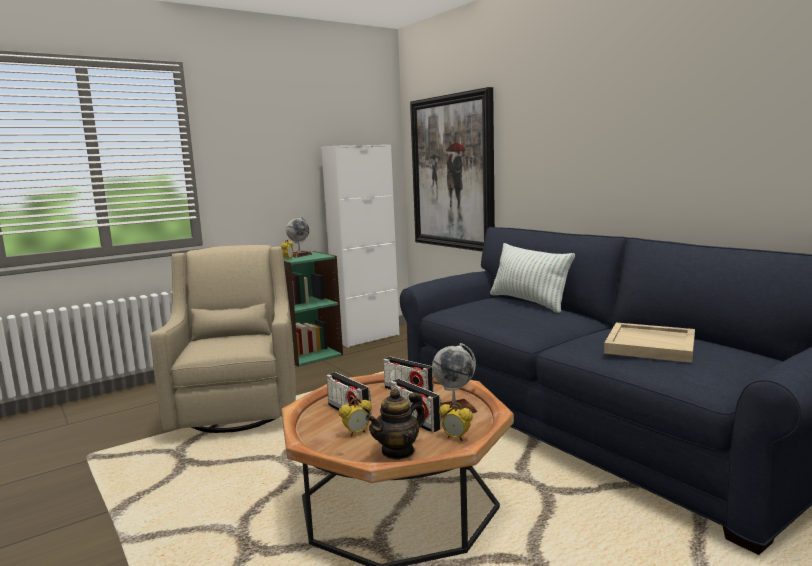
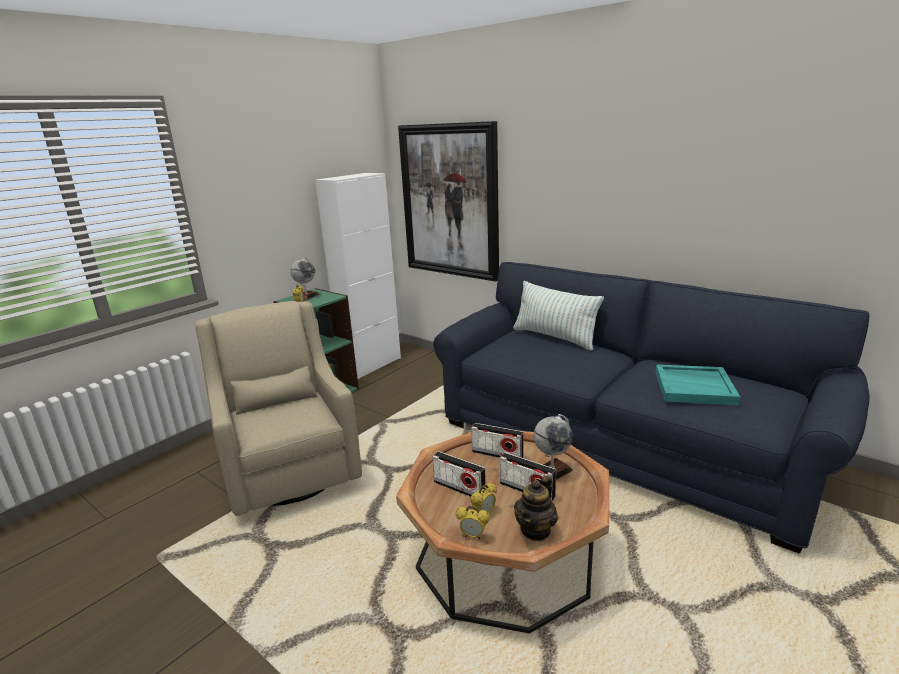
camera: 15 degrees left, 10 degrees up
alarm clock [439,402,473,441] -> alarm clock moved to [456,506,490,539]
beige tray [604,323,695,363] -> turquoise tray [655,364,740,406]

